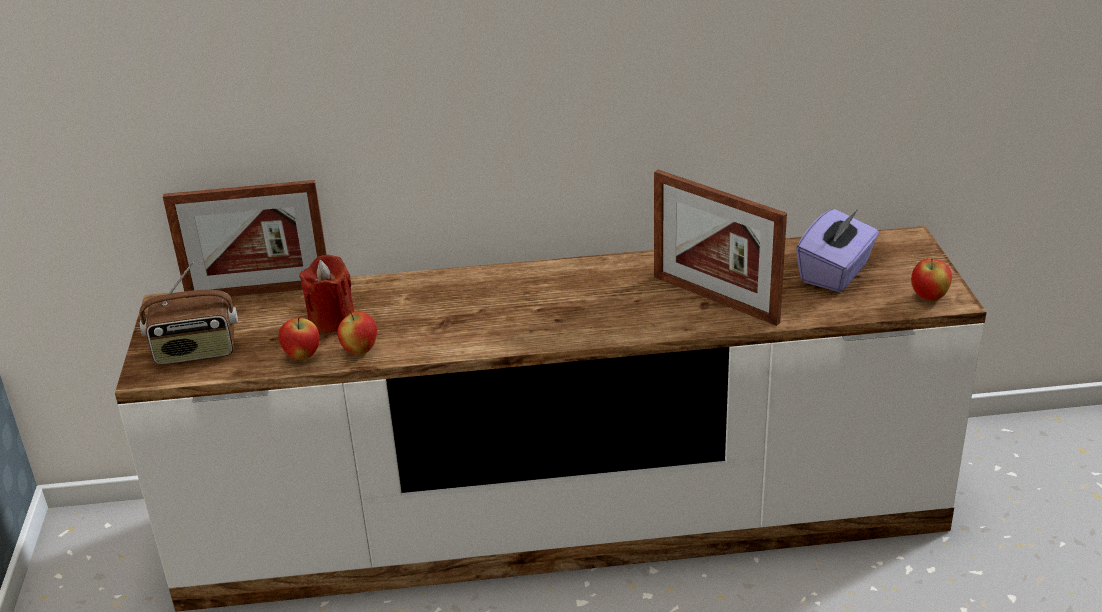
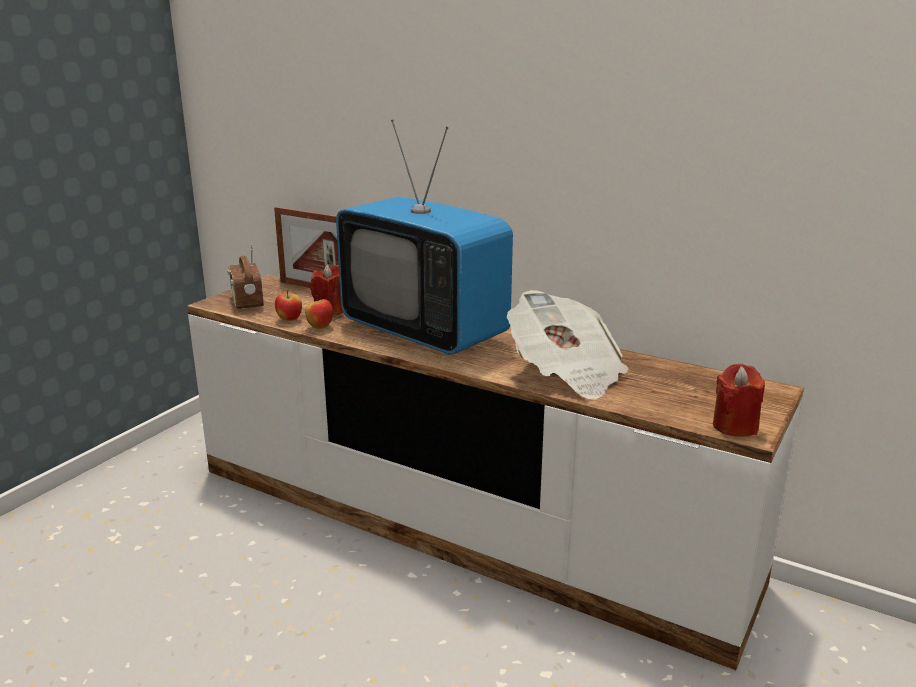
camera: 35 degrees right, 10 degrees down
radio [139,262,238,365] -> radio turned 45 degrees clockwise [228,244,264,309]
picture frame [654,170,787,326] -> newspaper [507,290,629,400]
purple tissue box [796,209,879,292] -> none
apple [911,258,952,301] -> red candle [713,363,765,437]
none -> television [336,119,513,355]

